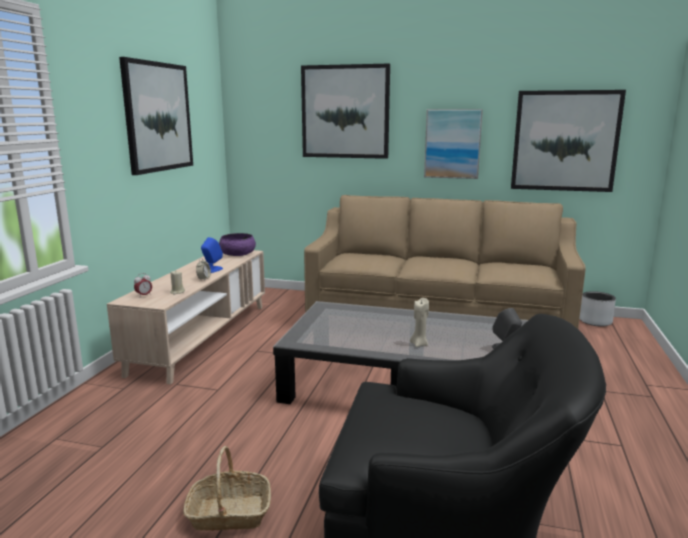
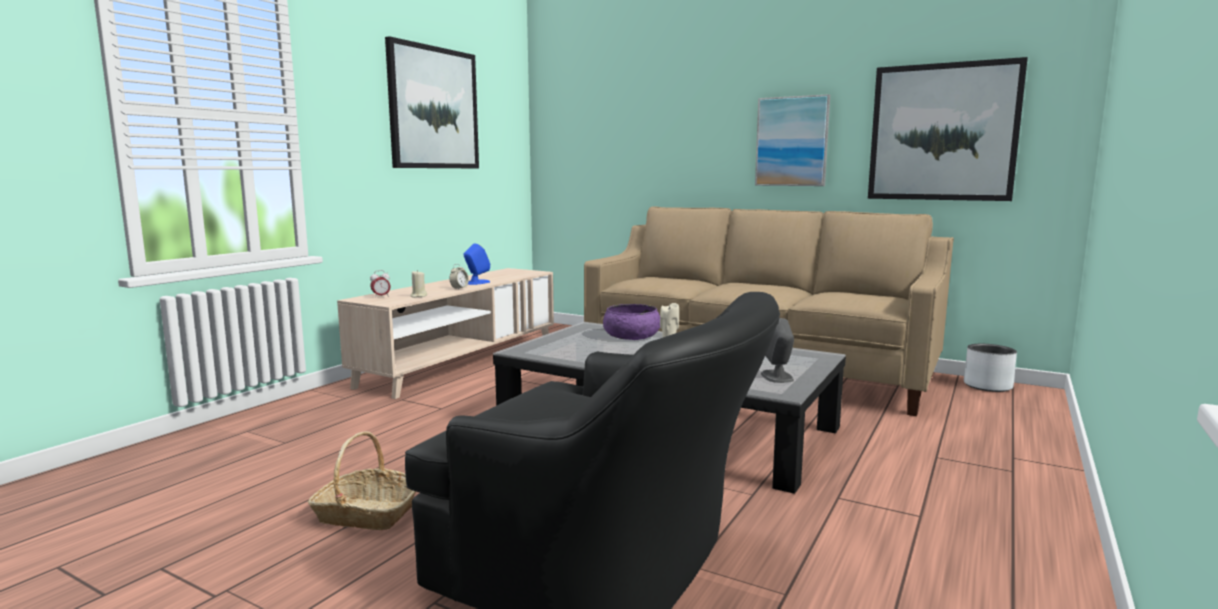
camera: 15 degrees right, 5 degrees down
purple bowl [219,233,256,256] -> purple bowl moved to [603,304,660,340]
picture [301,63,390,159] -> none

